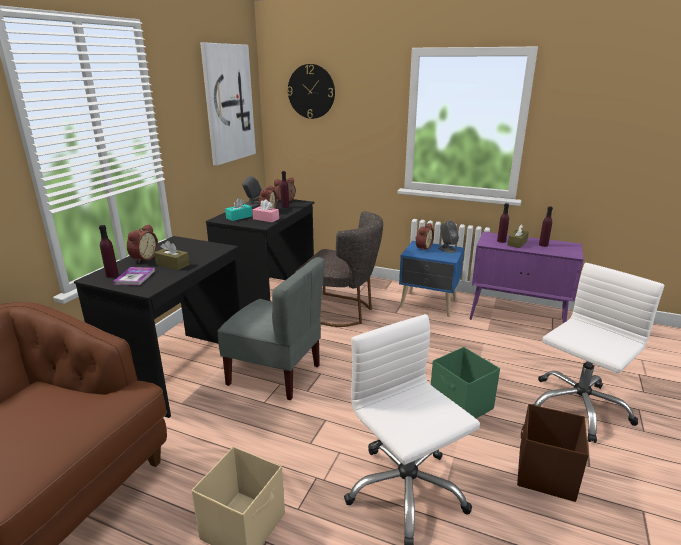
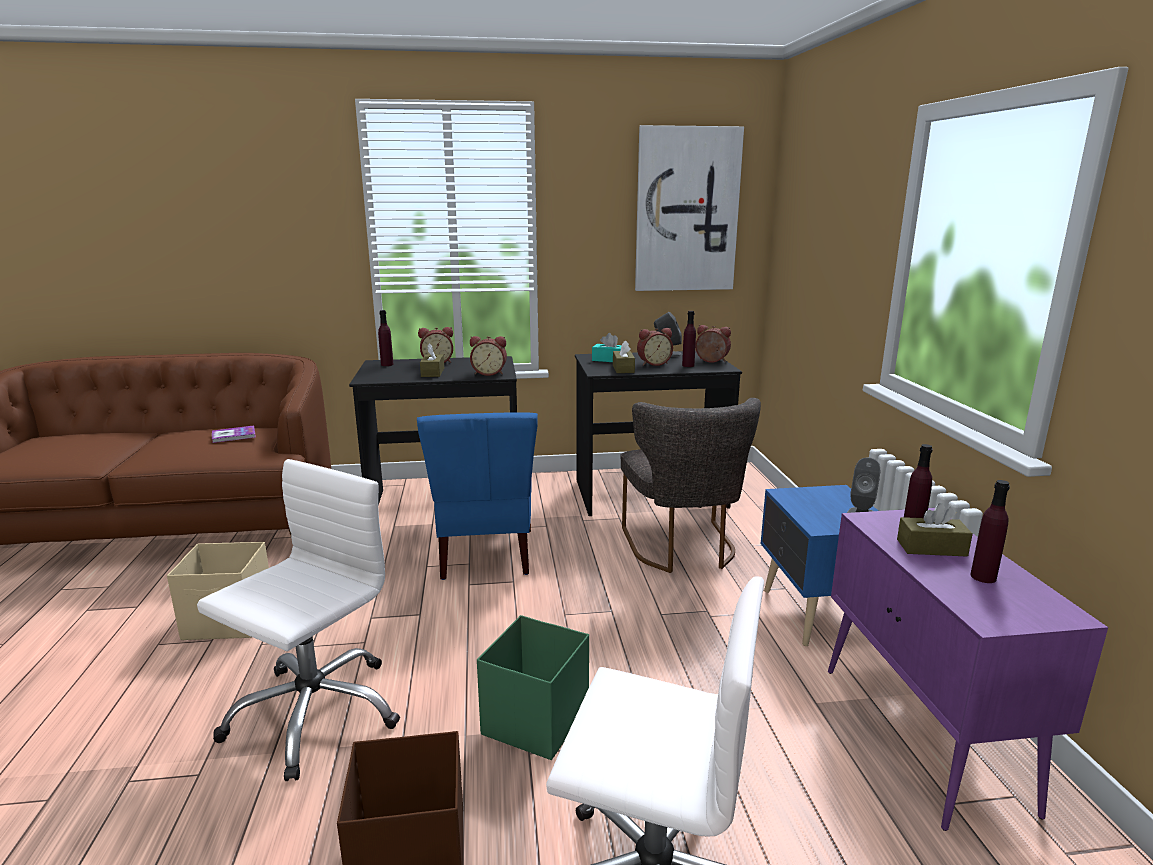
camera: 60 degrees right, 5 degrees down
book [113,267,155,285] -> book moved to [212,425,256,443]
grey chair [218,257,325,400] -> blue chair [417,412,538,580]
pink tissue box [252,199,279,222] -> brown tissue box [613,340,635,373]
wall clock [287,64,335,119] -> none
alarm clock [415,223,434,251] -> alarm clock moved to [470,336,507,376]

